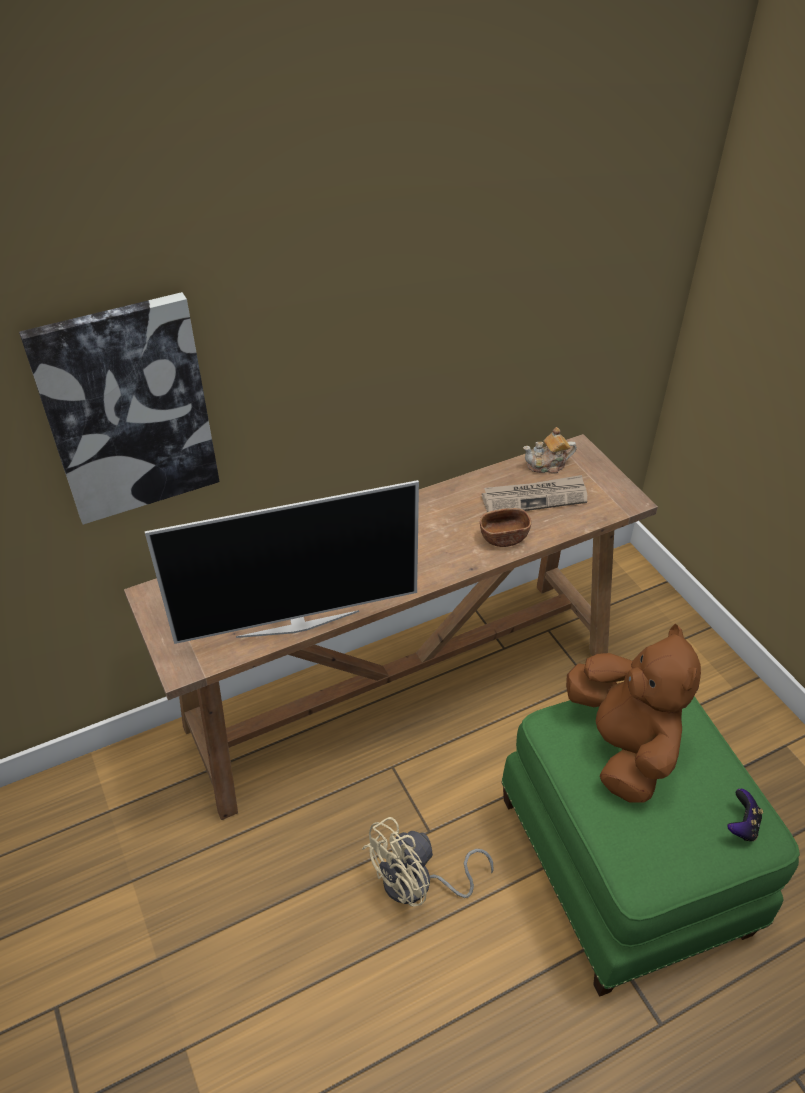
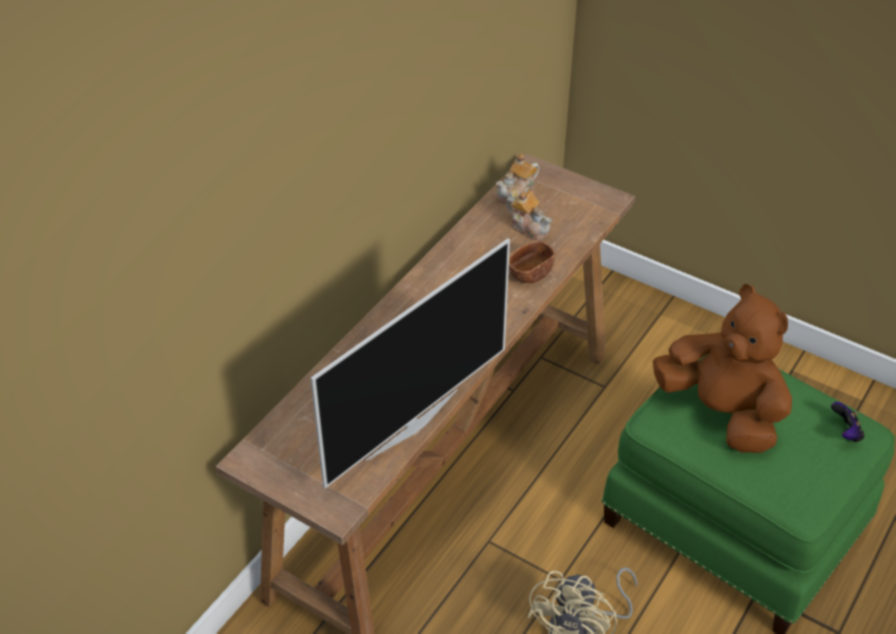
camera: 30 degrees left, 0 degrees up
picture [19,292,220,525] -> none
newspaper [482,475,587,512] -> teapot [506,191,553,240]

